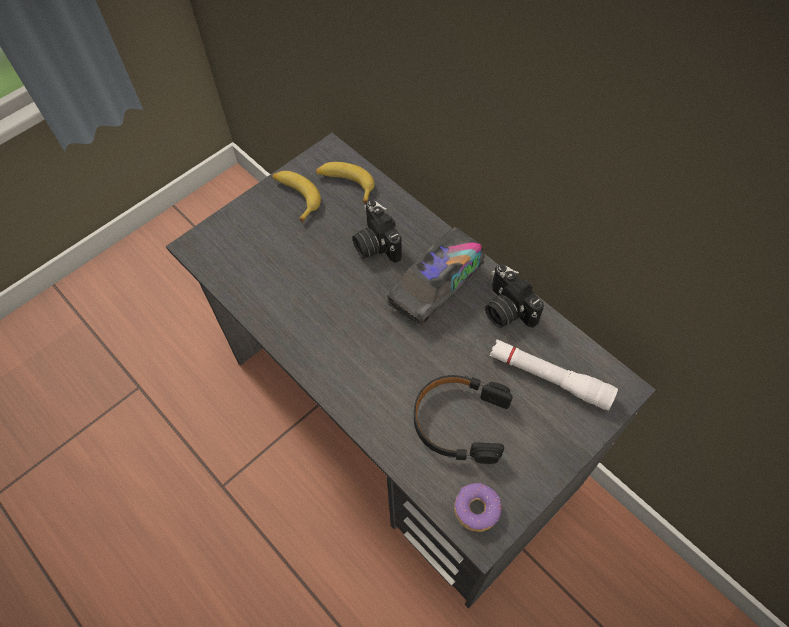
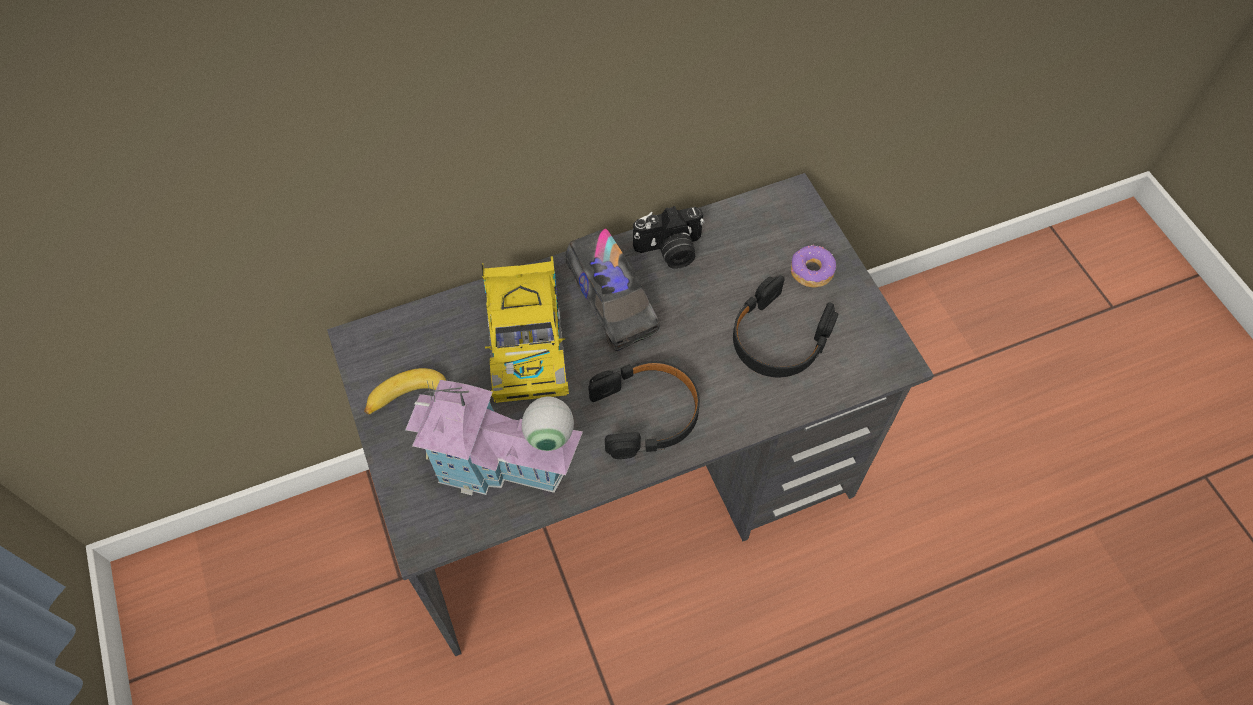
camera: 70 degrees left, 0 degrees up
banana [316,162,375,204] -> none
camera [353,200,402,263] -> toy car [481,256,569,403]
donut [454,483,502,532] -> donut moved to [791,245,836,288]
white flashlight [490,339,618,411] -> none
none -> toy house [405,380,583,495]
none -> black headphones [588,361,700,459]

